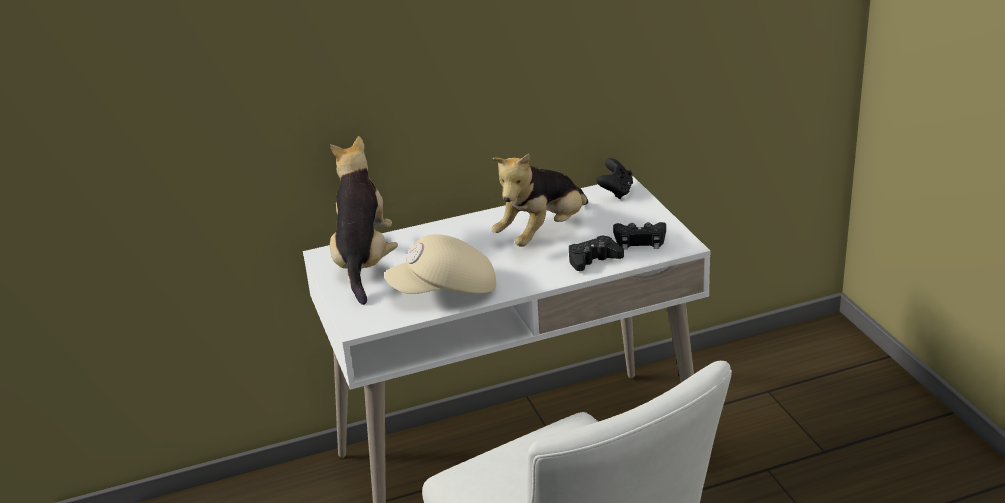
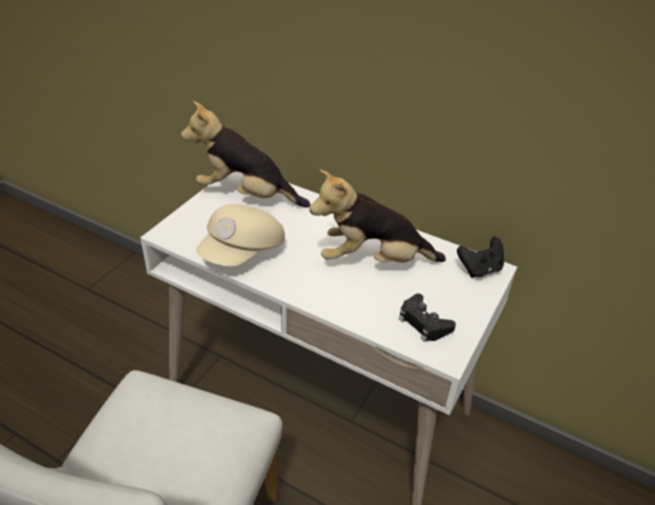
camera: 45 degrees right, 10 degrees up
plush toy [330,136,398,305] -> plush toy turned 120 degrees counterclockwise [181,101,311,208]
beige cap [384,234,496,294] -> beige cap turned 90 degrees counterclockwise [196,204,285,266]
black game controller [569,235,624,271] -> none

